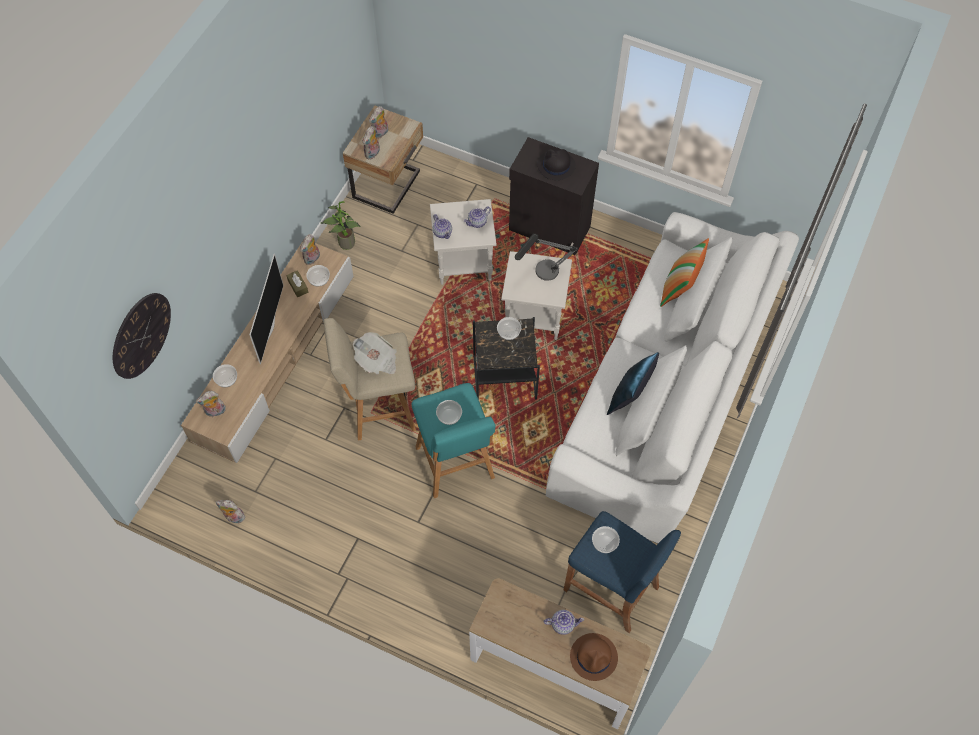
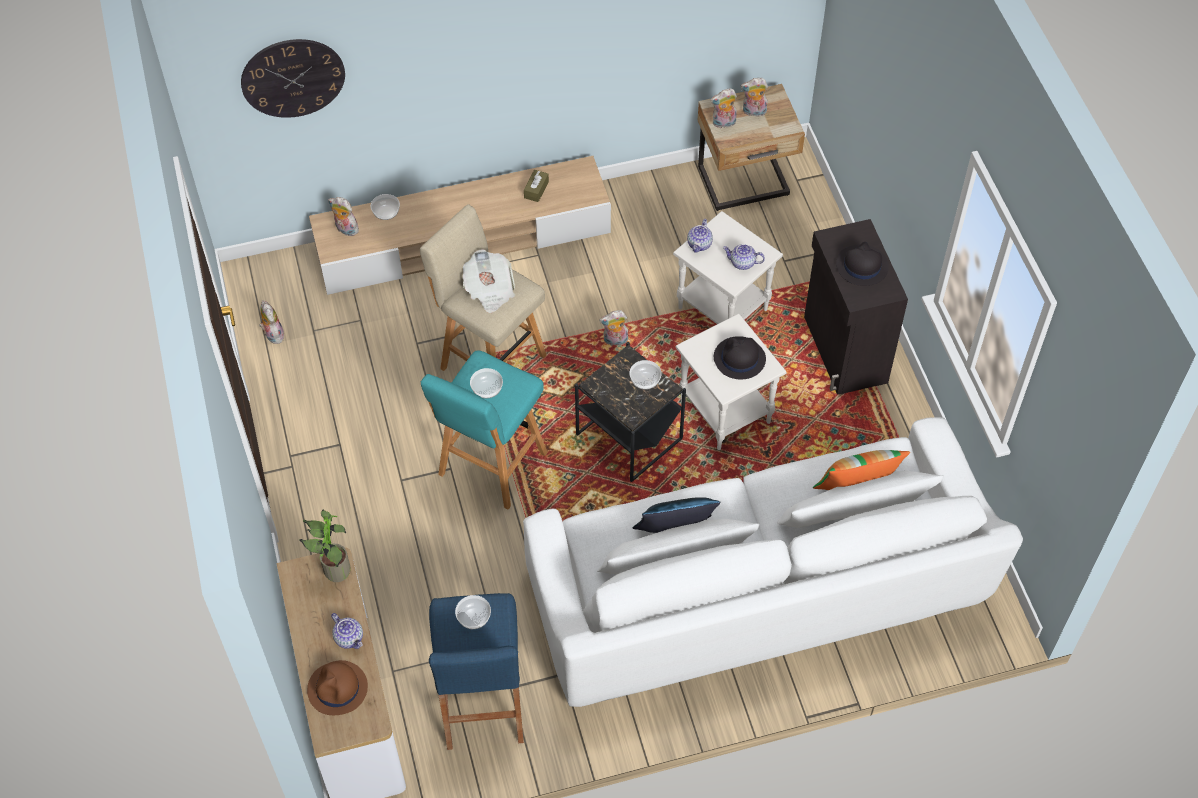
camera: 50 degrees right, 5 degrees down
television [250,254,284,364] -> none
plush toy [300,234,320,265] -> plush toy moved to [599,310,628,346]
bowl [306,265,330,287] -> none
potted plant [321,201,361,250] -> potted plant moved to [299,509,351,582]
table lamp [515,234,578,281] -> black hat [714,336,766,379]

